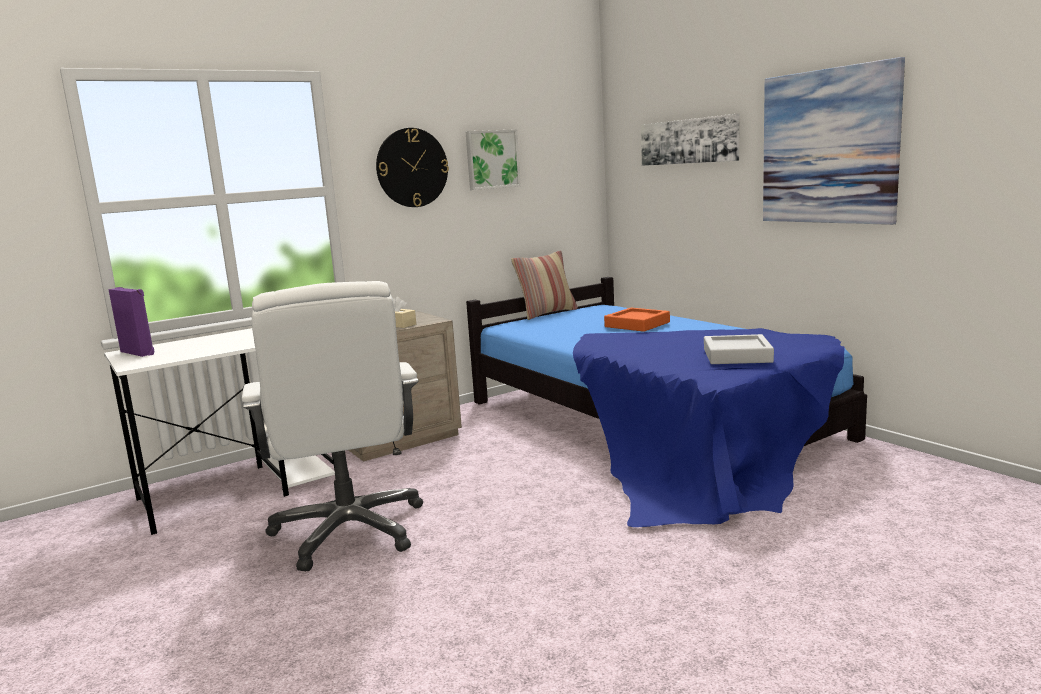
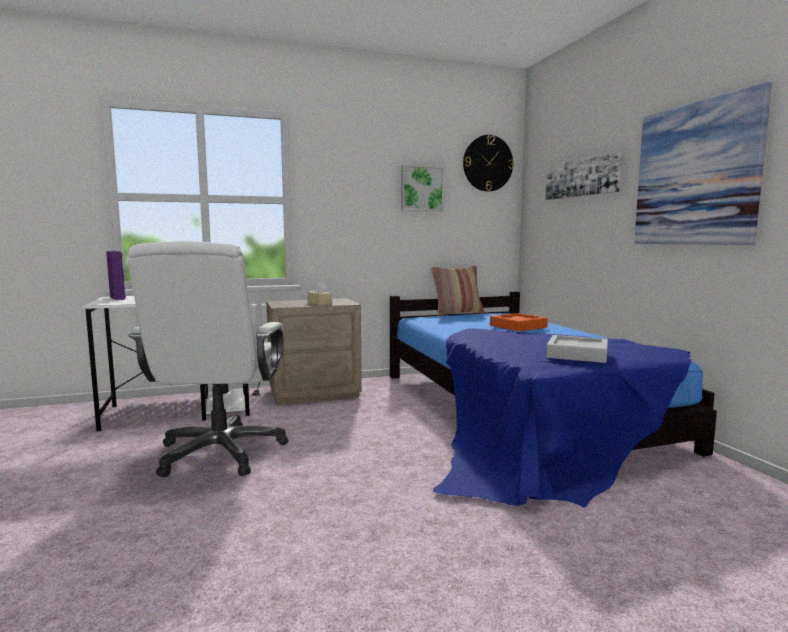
camera: 15 degrees right, 5 degrees down
wall clock [376,128,449,207] -> wall clock moved to [463,135,514,192]

